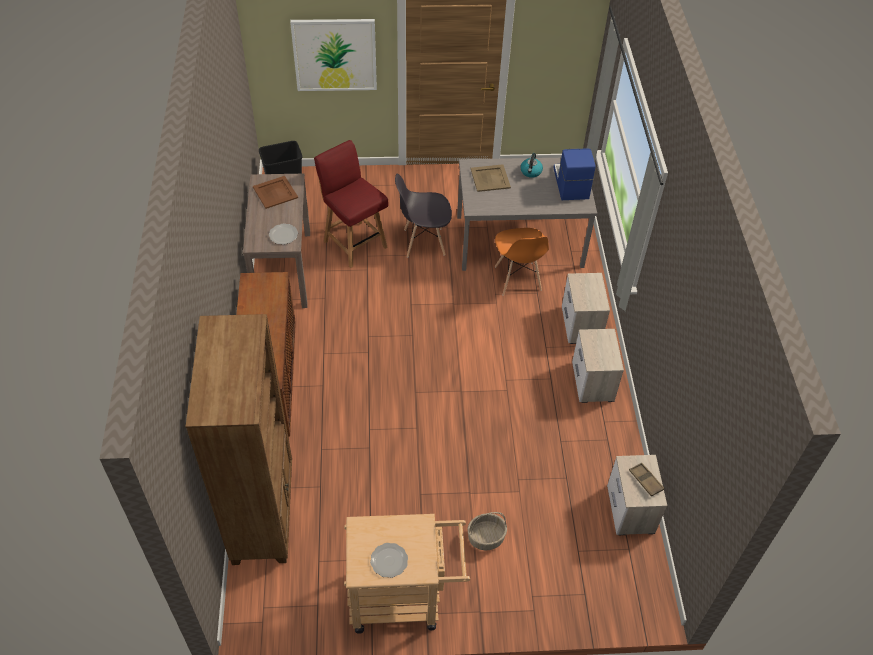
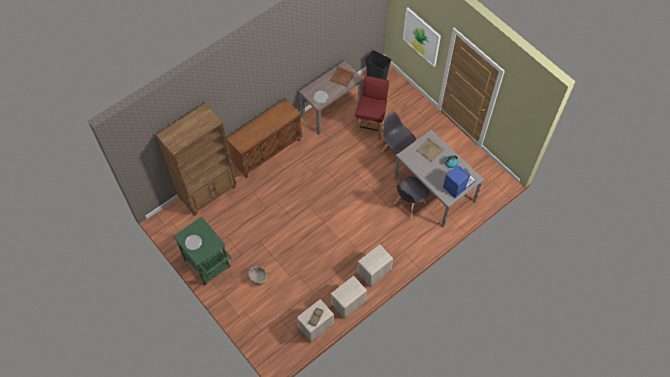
camera: 55 degrees right, 10 degrees up
beige cart [344,514,470,634] -> green cart [173,216,232,285]
orange chair [495,228,549,296] -> grey chair [394,176,429,218]
nightstand [562,273,610,344] -> nightstand moved to [331,276,367,319]

